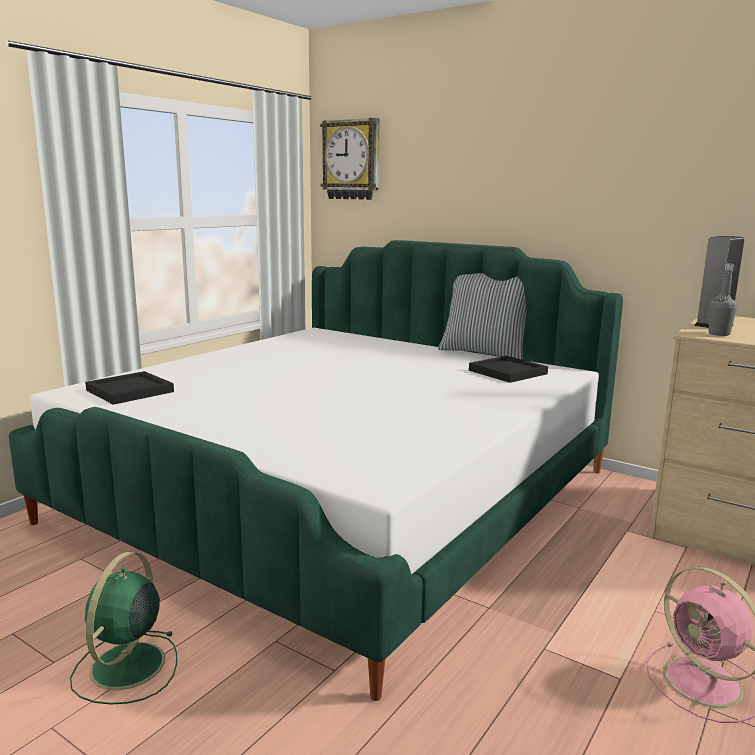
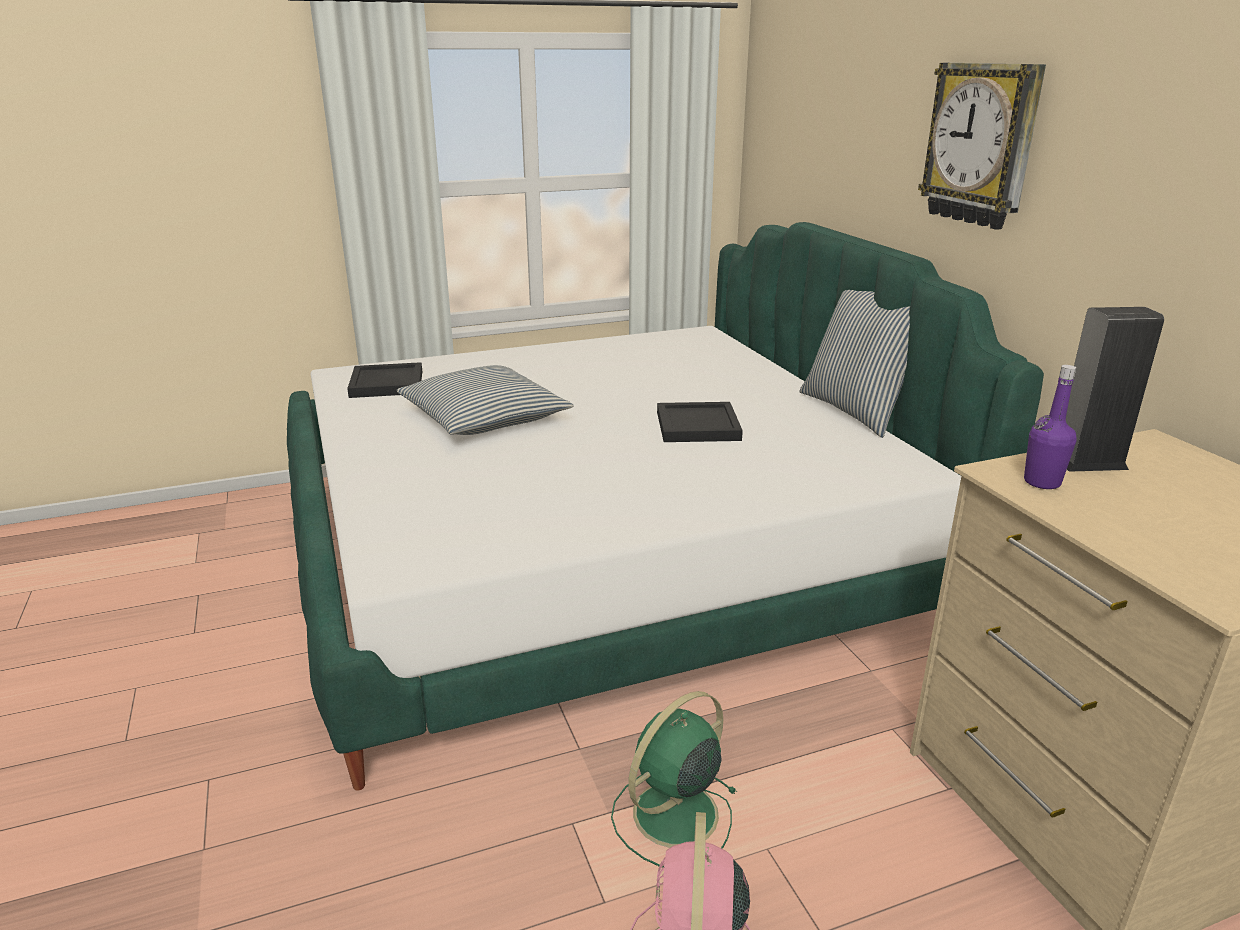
camera: 35 degrees right, 10 degrees up
green fan [70,552,177,705] -> green fan moved to [611,691,737,868]
wall clock [320,118,380,200] -> wall clock moved to [918,63,1046,230]
black tray [469,356,548,383] -> black tray moved to [657,402,743,442]
grey bottle [708,263,737,336] -> purple bottle [1024,365,1076,489]
none -> pillow [397,365,574,435]

